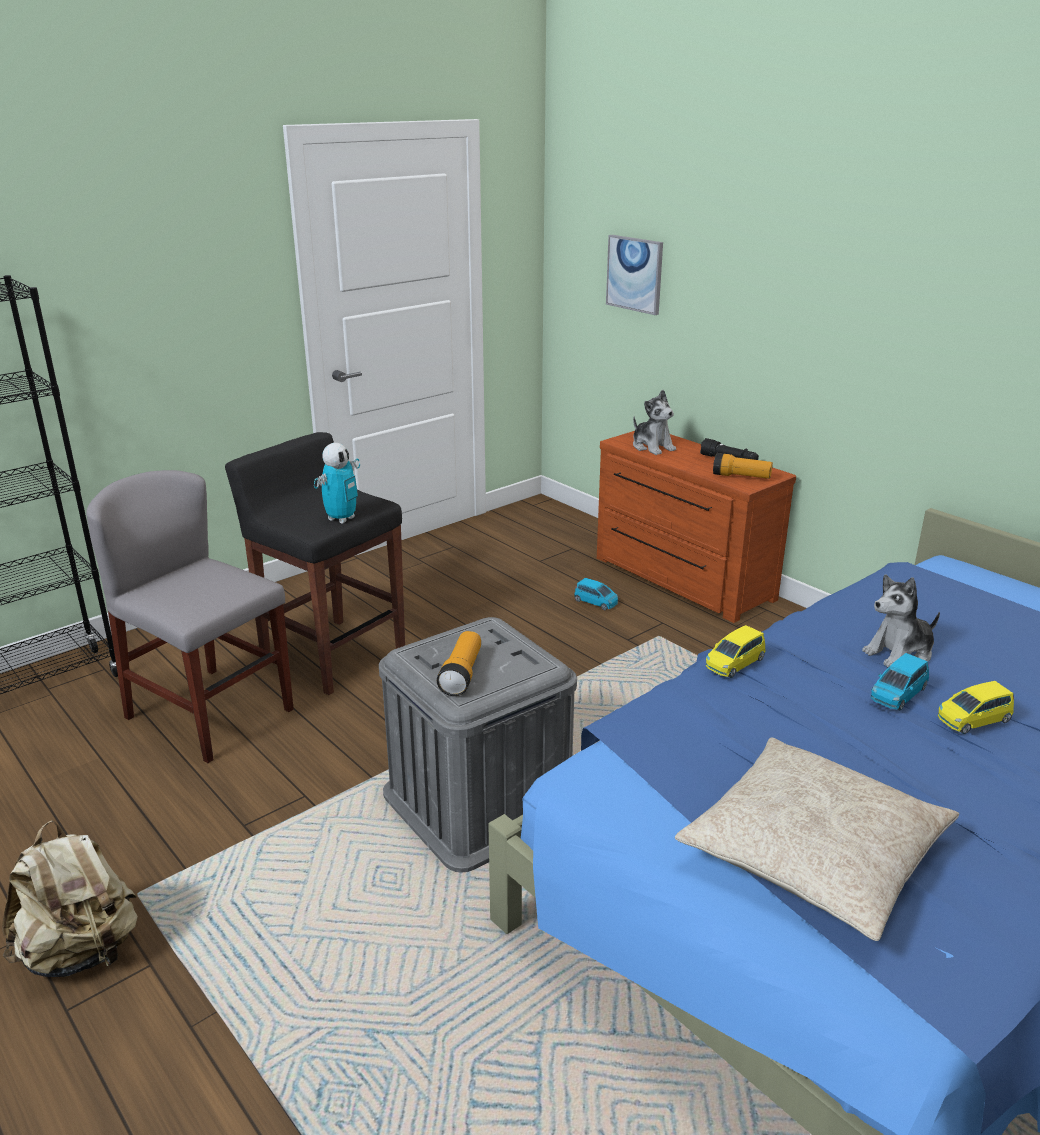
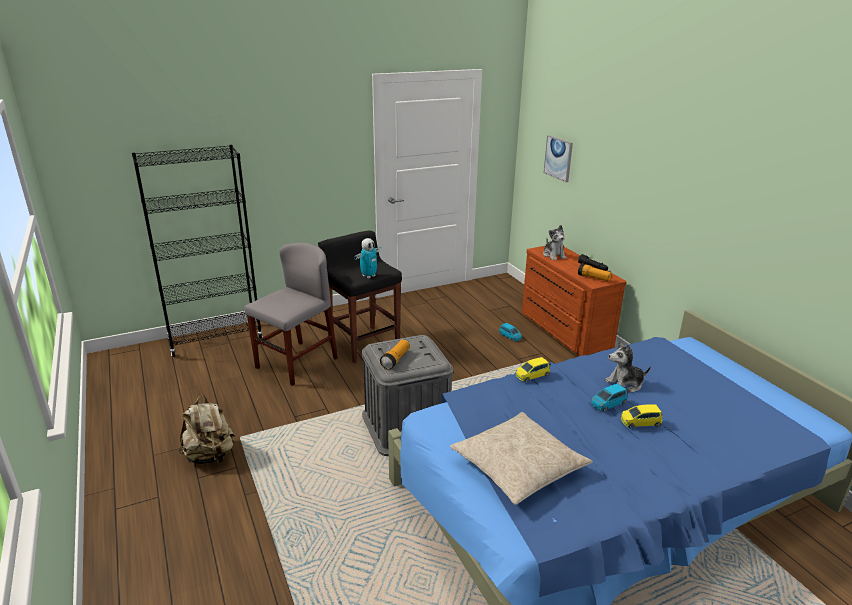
camera: 15 degrees right, 0 degrees up
grey chair [86,470,294,763] -> grey chair turned 75 degrees clockwise [244,243,338,386]

